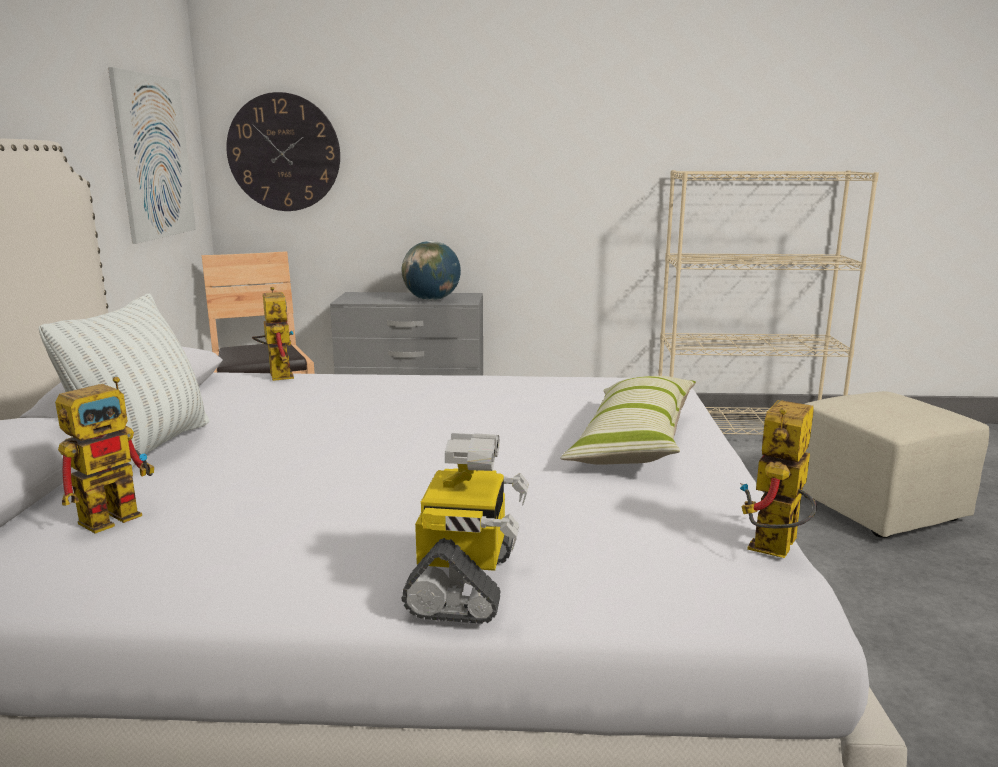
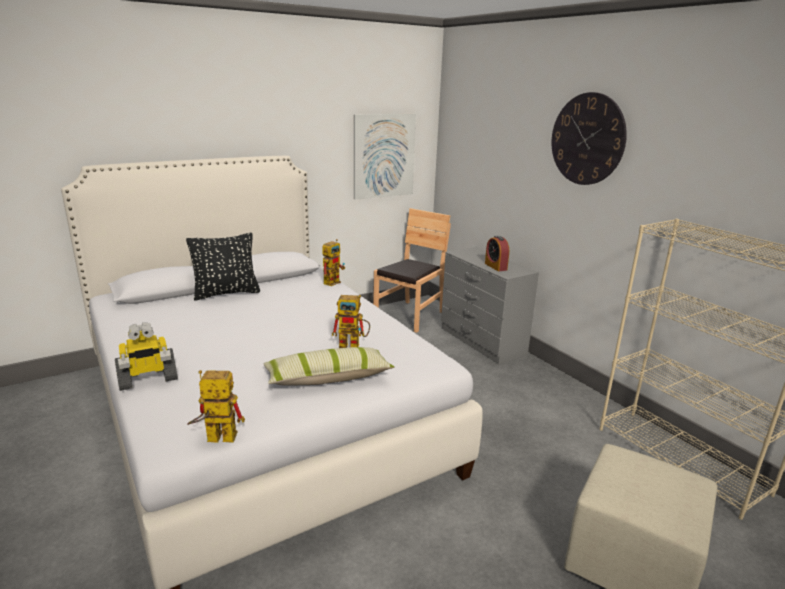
camera: 55 degrees right, 5 degrees up
white pillow [39,294,209,468] -> black pillow [186,233,260,301]
toy robot [55,377,154,533] -> toy robot moved to [332,295,370,348]
wall clock [226,92,340,211] -> wall clock moved to [552,92,627,185]
globe [402,241,461,300] -> alarm clock [485,236,509,271]

